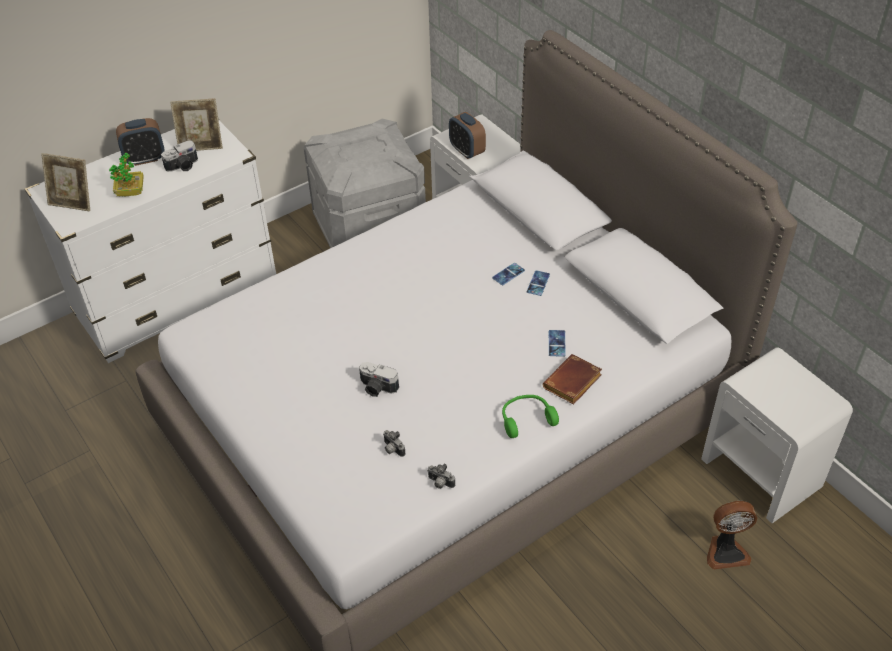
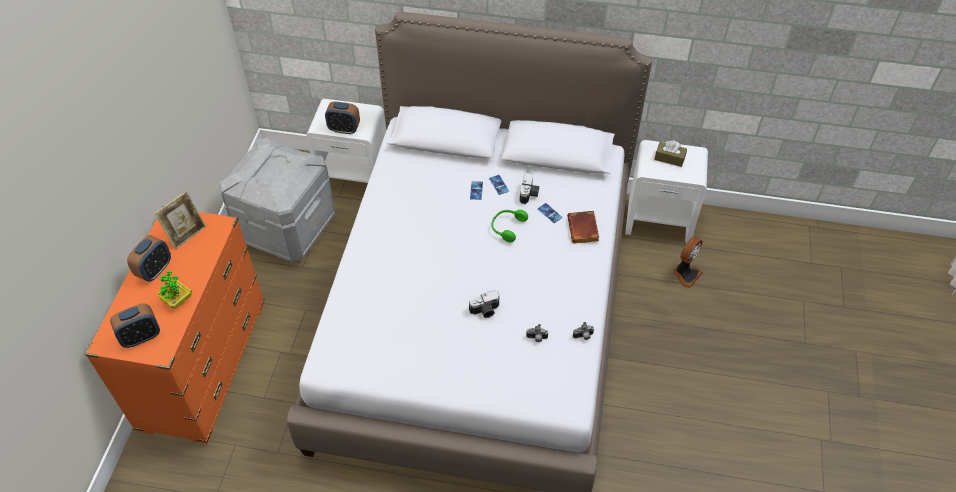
camera: 45 degrees left, 5 degrees up
white dresser [25,118,277,363] -> orange dresser [85,206,265,444]
picture frame [41,153,90,211] -> alarm clock [110,303,160,348]
camera [161,140,198,172] -> camera moved to [519,173,539,204]
green headphones [502,395,559,438] -> green headphones moved to [491,210,528,242]
none -> brown tissue box [654,140,687,167]

